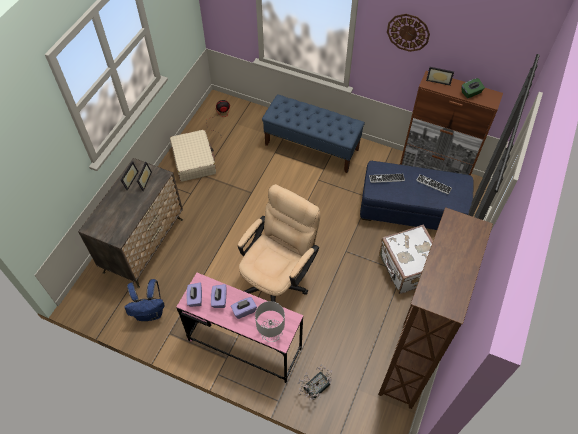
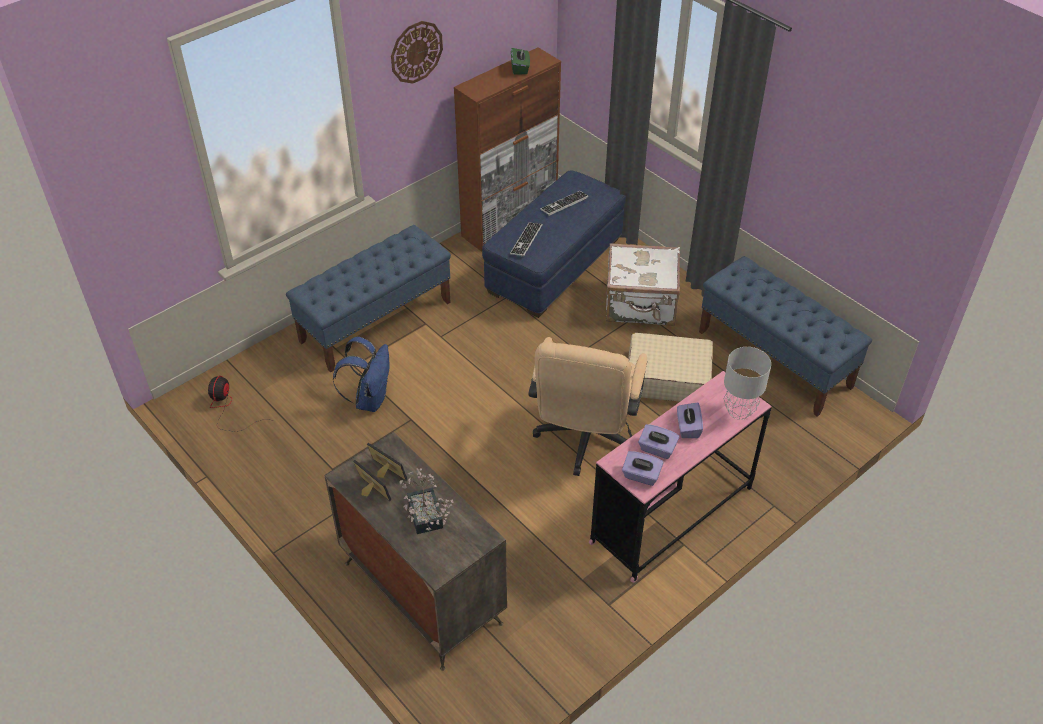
camera: 65 degrees left, 10 degrees down
blue backpack [124,279,164,321] -> blue backpack moved to [333,337,390,412]
beige suitcase [170,130,216,182] -> beige suitcase moved to [628,333,713,402]
beige office chair [238,184,321,302] -> beige office chair turned 135 degrees counterclockwise [528,337,647,476]
potted plant [297,364,332,400] -> potted plant moved to [400,468,454,534]
brown bookcase [378,207,493,409] -> blue bench [699,256,872,417]
picture frame [426,67,454,86] -> none

